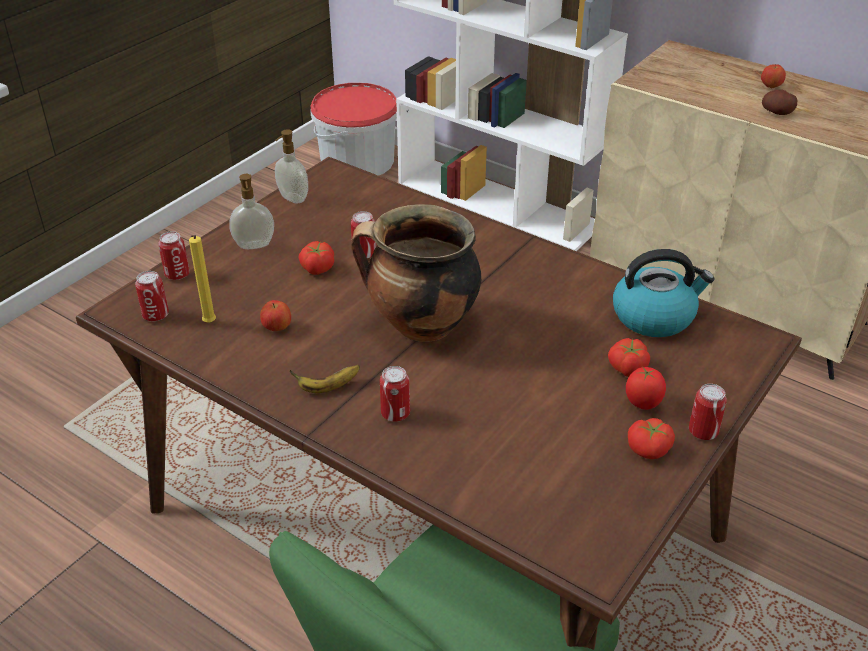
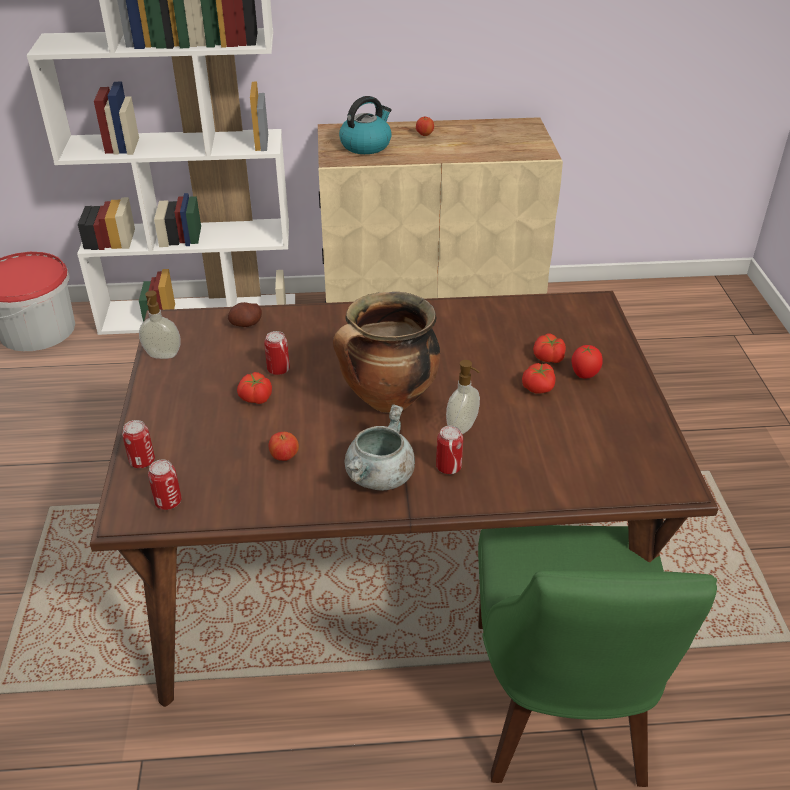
camera: 40 degrees left, 0 degrees up
yellow candle [189,235,216,323] -> none
soap dispenser [229,174,274,249] -> soap dispenser moved to [446,360,480,434]
banana [289,365,360,393] -> grey cooking pot [344,404,415,491]
kettle [613,249,714,337] -> kettle moved to [339,96,392,154]
tomato [628,418,675,459] -> tomato moved to [522,363,556,393]
can [689,384,727,440] -> none
potato [762,90,797,115] -> potato moved to [228,302,262,327]

